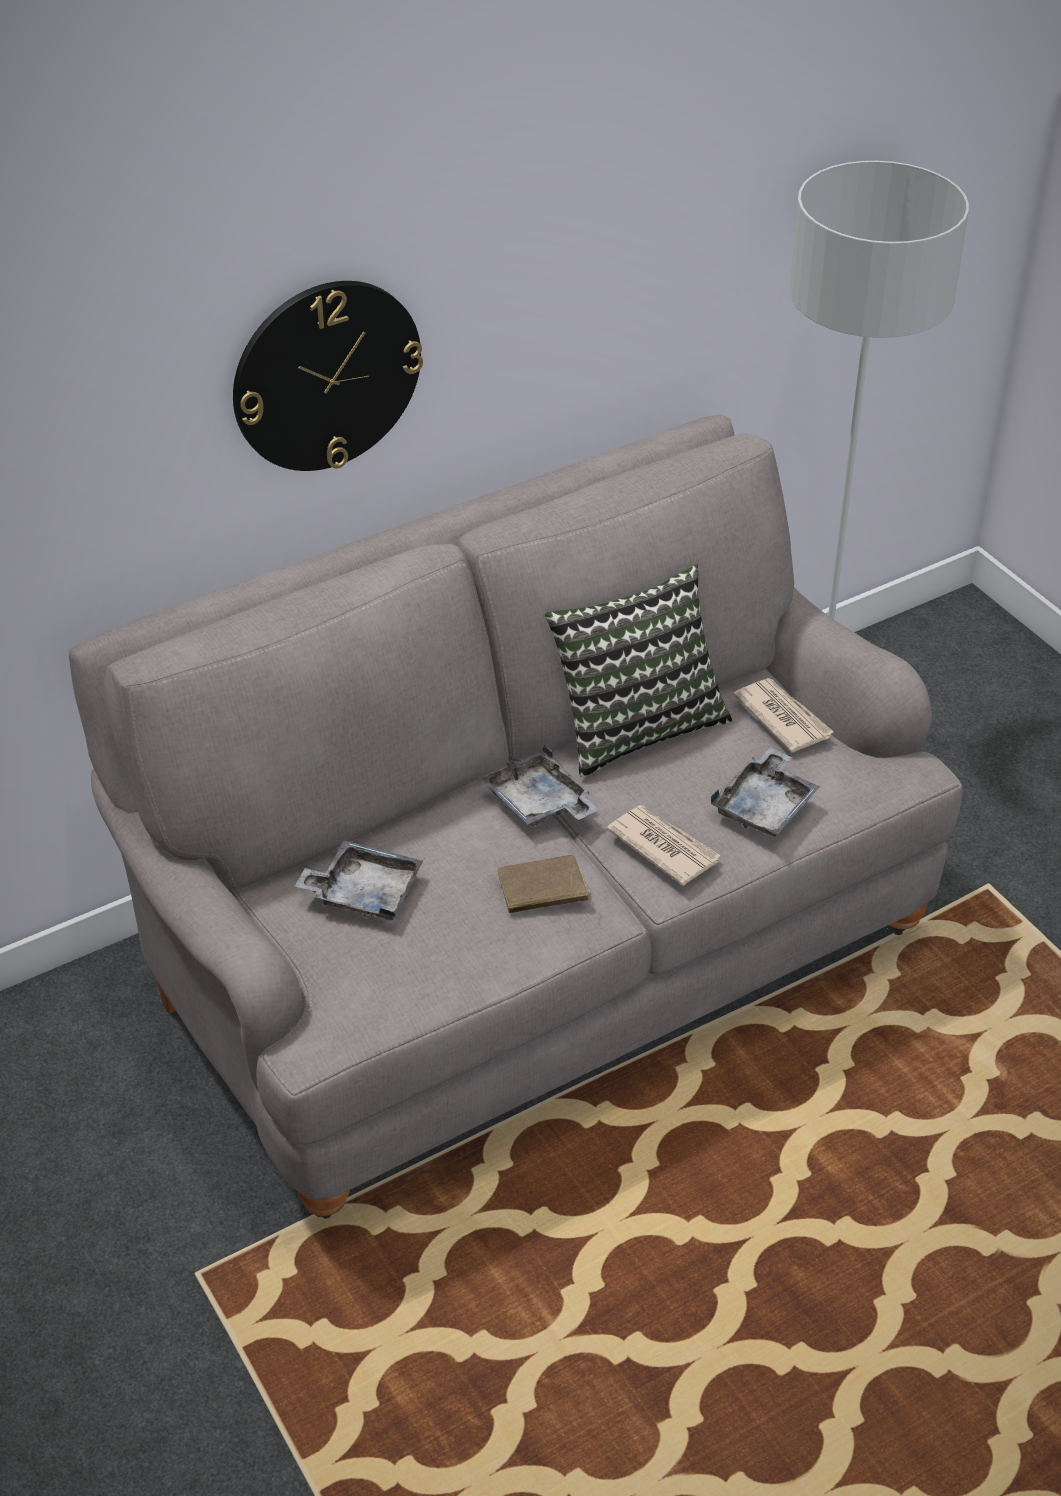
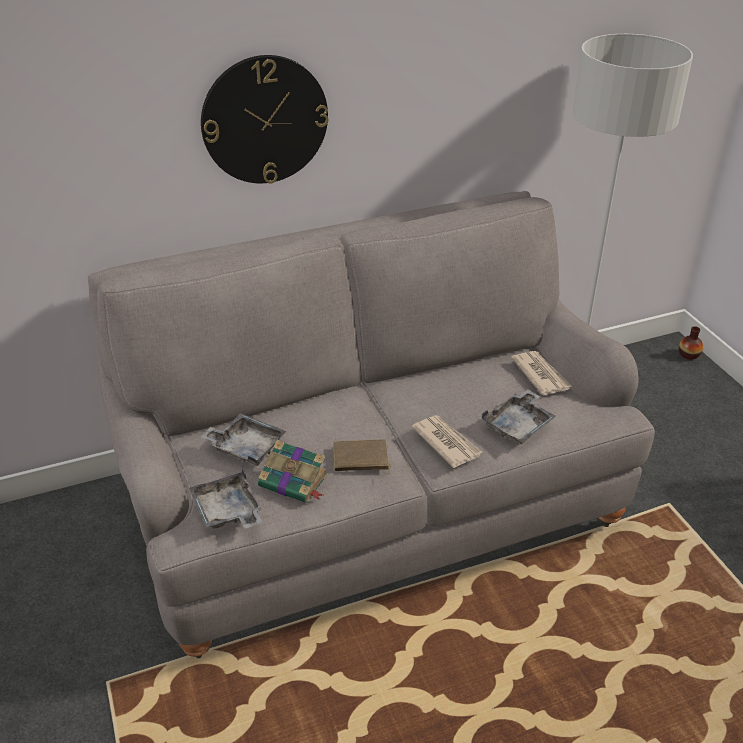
camera: 10 degrees right, 5 degrees down
grey tray [482,745,599,826] -> grey tray moved to [189,468,263,529]
pillow [545,564,732,777] -> none
none -> book [258,440,328,503]
none -> vase [679,326,703,360]

